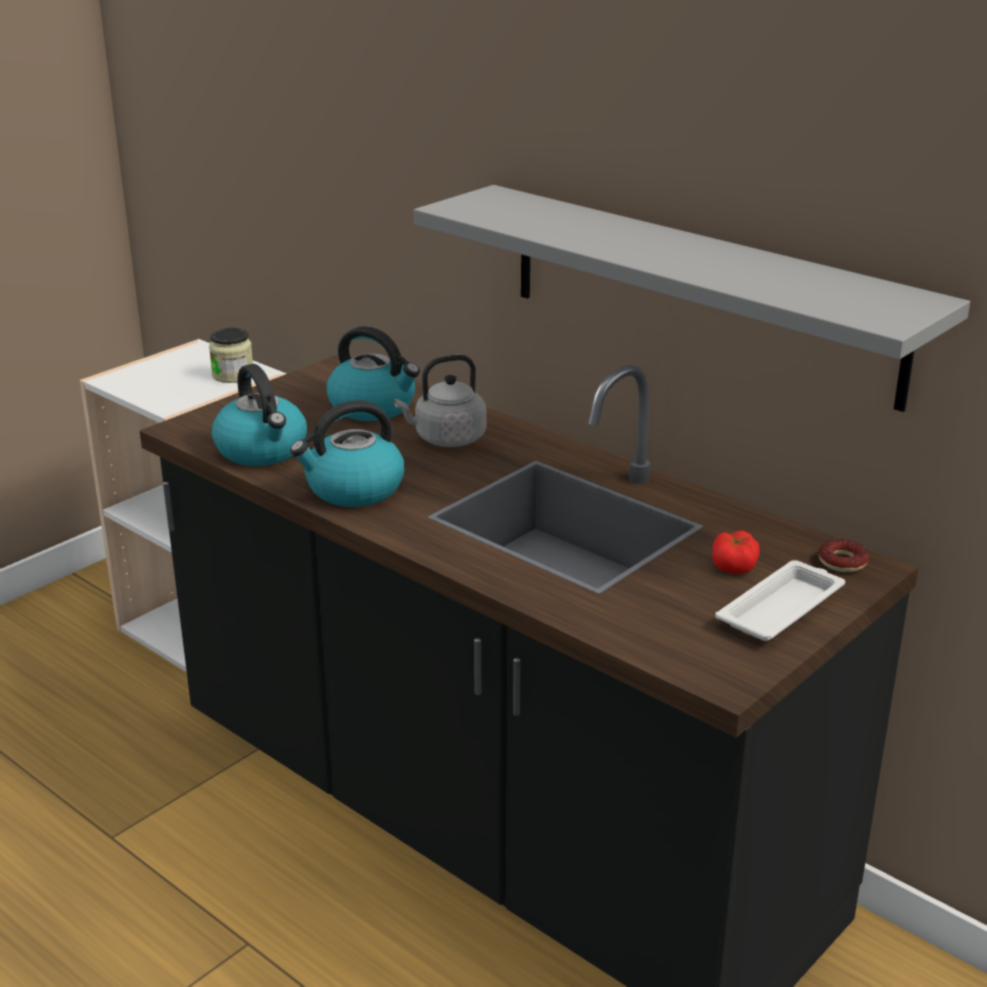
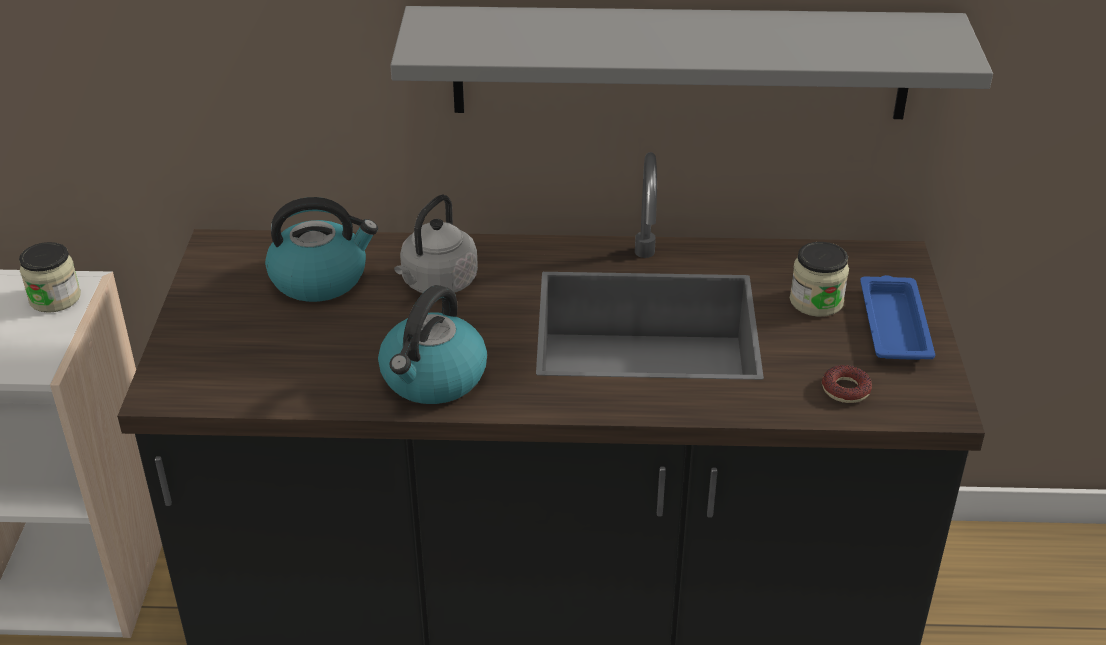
camera: 40 degrees left, 10 degrees up
kettle [212,364,307,466] -> none
tomato [712,531,759,574] -> jar [790,242,849,317]
white tray [715,560,845,641] -> blue tray [860,275,936,360]
donut [819,539,869,572] -> donut moved to [822,365,872,403]

